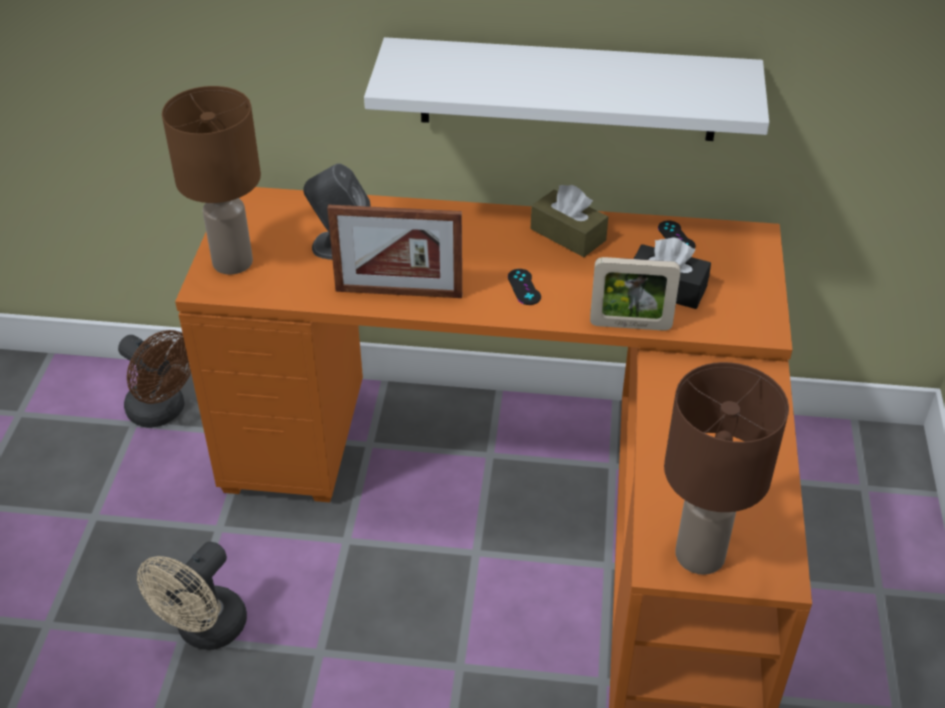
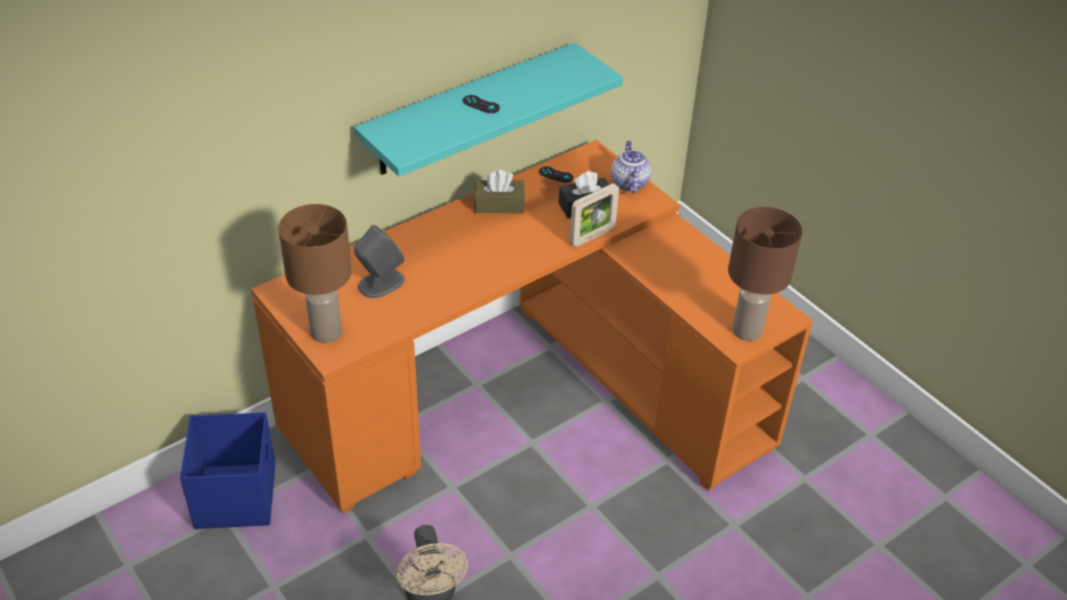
camera: 45 degrees left, 0 degrees up
brown fan [118,330,191,428] -> blue storage box [180,412,276,529]
picture frame [327,205,462,298] -> none
white shelf [364,37,769,141] -> turquoise shelf [354,42,623,177]
black game controller [508,269,541,305] -> black game controller moved to [463,95,500,114]
none -> teapot [611,141,651,193]

